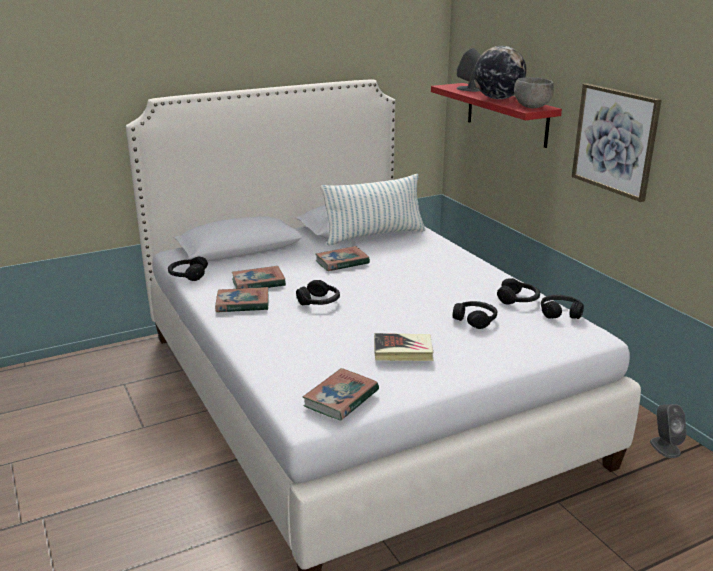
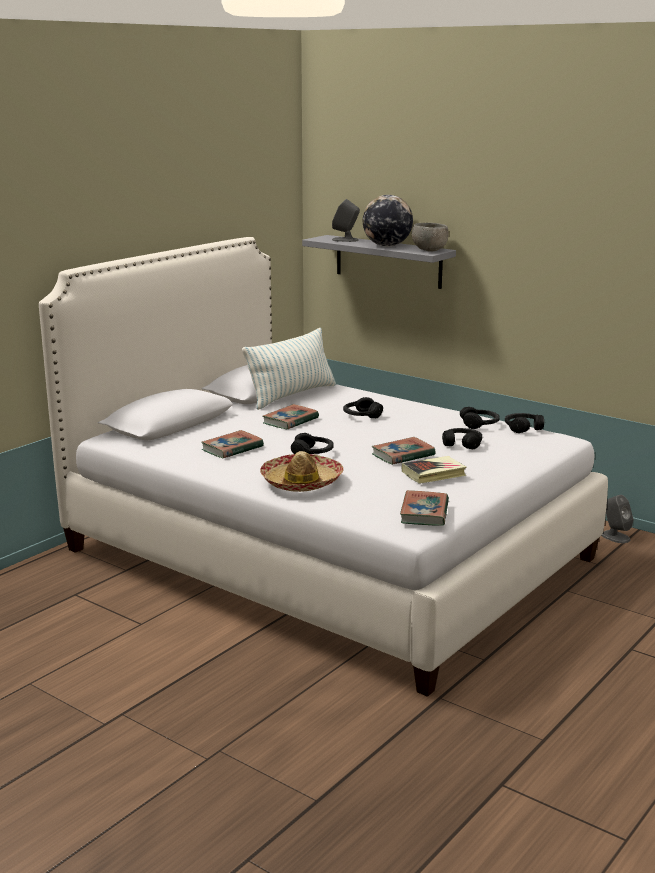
camera: 25 degrees left, 5 degrees down
black headphones [168,256,208,281] -> black headphones moved to [343,397,383,418]
book [215,287,269,312] -> book moved to [372,437,435,465]
red shelf [431,83,562,148] -> grey shelf [302,235,456,289]
picture [572,83,662,202] -> none
none -> hat [260,451,344,492]

